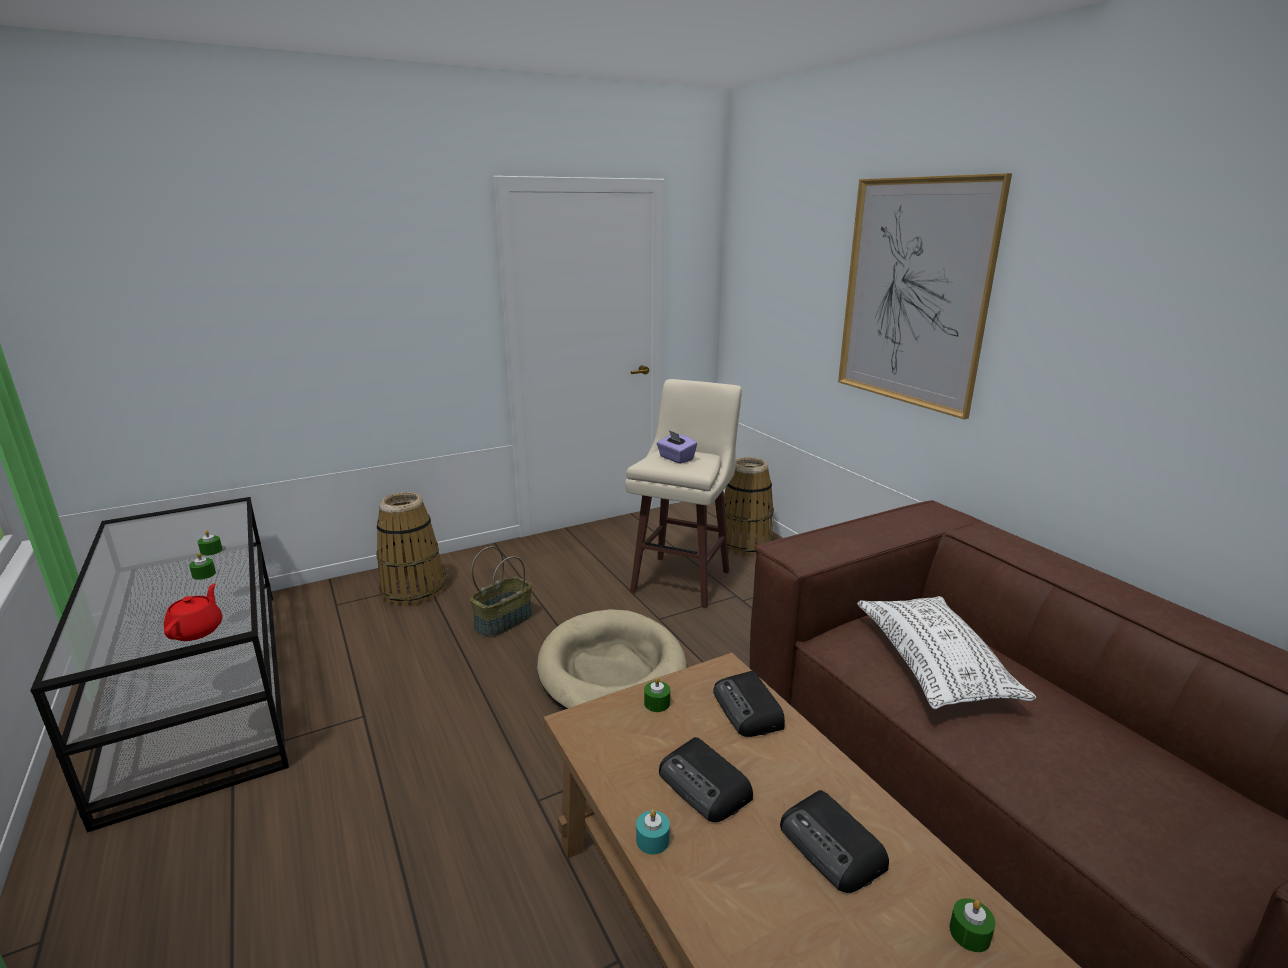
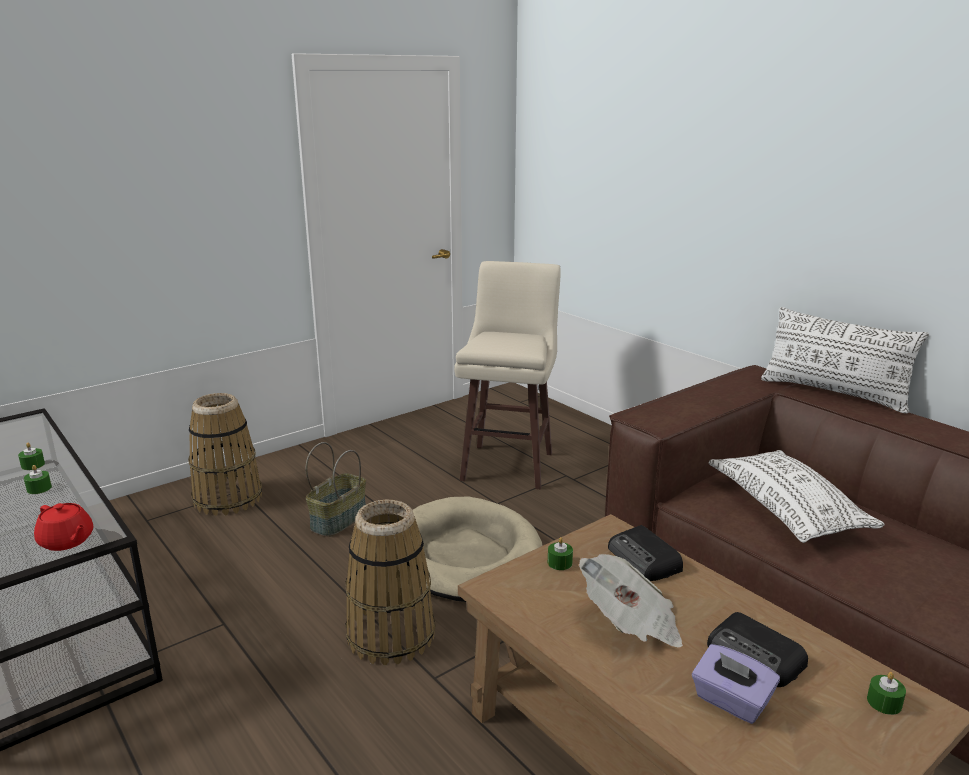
camera: 10 degrees left, 0 degrees up
red teapot [164,583,222,641] -> red teapot turned 135 degrees clockwise [34,503,93,551]
turquoise candle [636,810,670,854] -> none
purple tissue box [657,430,697,464] -> purple tissue box moved to [692,644,780,724]
radio [659,737,753,822] -> newspaper [579,554,683,648]
basket [718,457,774,557] -> basket moved to [345,500,435,665]
picture [838,173,1012,419] -> none
none -> white pillow [761,307,929,413]

